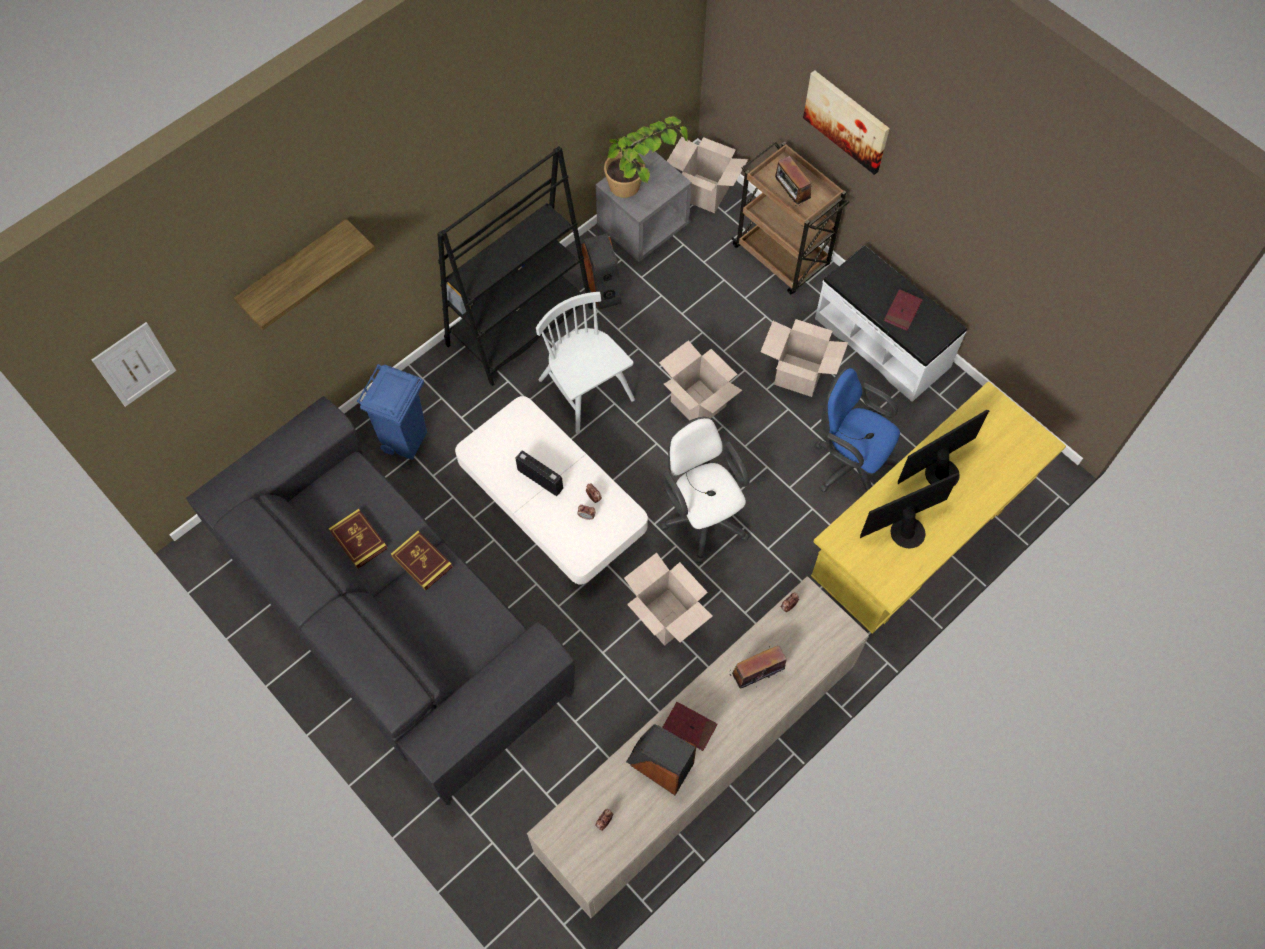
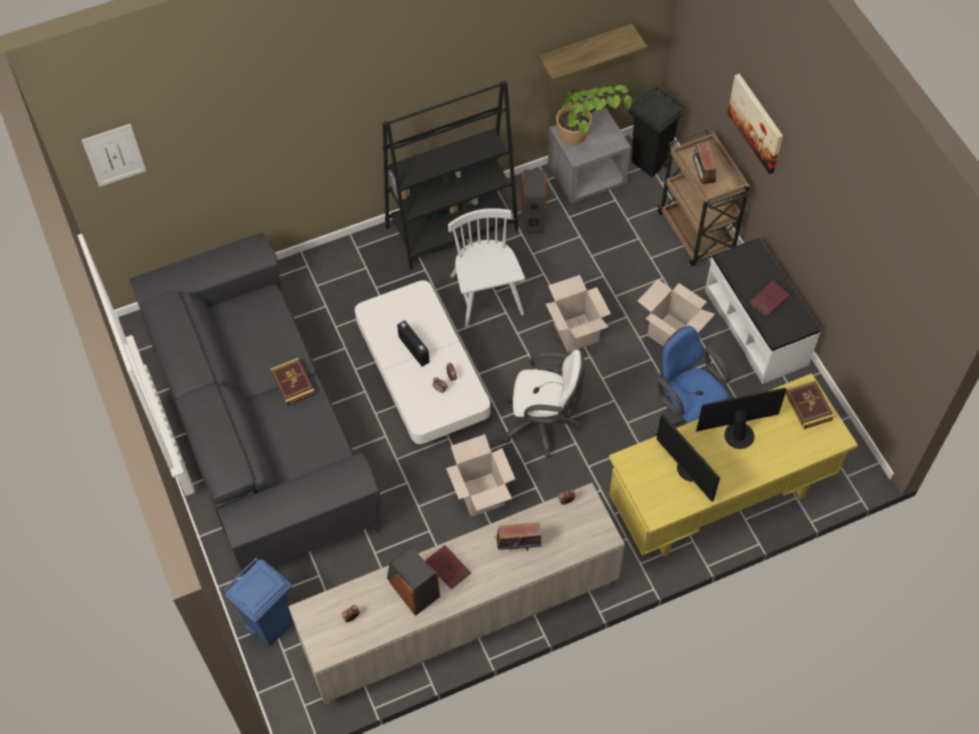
camera: 20 degrees right, 5 degrees down
shelf [234,219,375,330] -> shelf moved to [538,24,647,83]
book [329,509,388,569] -> book moved to [785,379,834,429]
blue trash can [357,364,427,460] -> blue trash can moved to [224,558,293,646]
white office chair [661,417,750,564] -> white office chair turned 105 degrees clockwise [502,350,585,457]
cardboard box [667,136,748,213] -> black trash can [628,86,684,177]
monitor [860,473,960,548] -> monitor turned 120 degrees counterclockwise [657,413,720,501]

